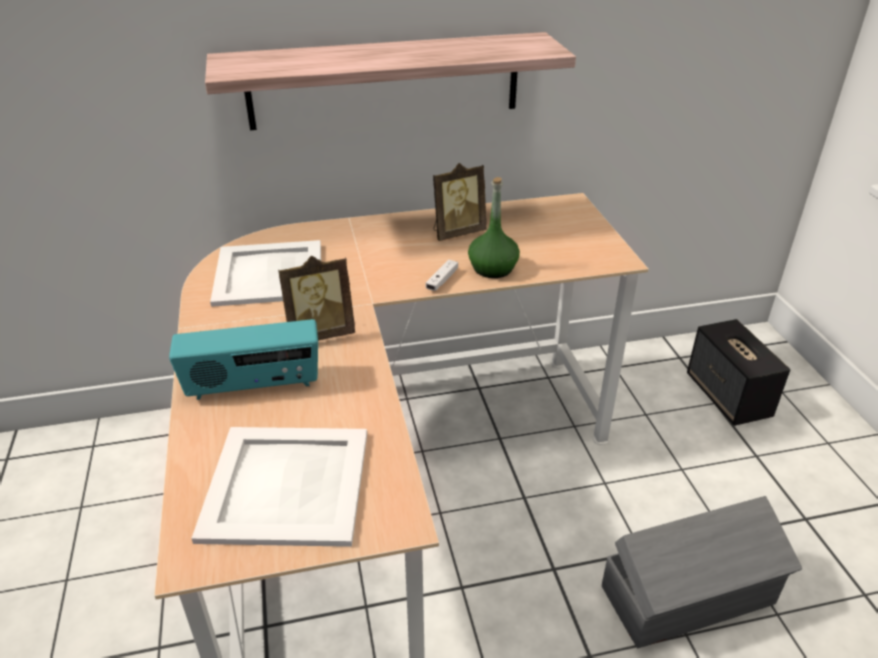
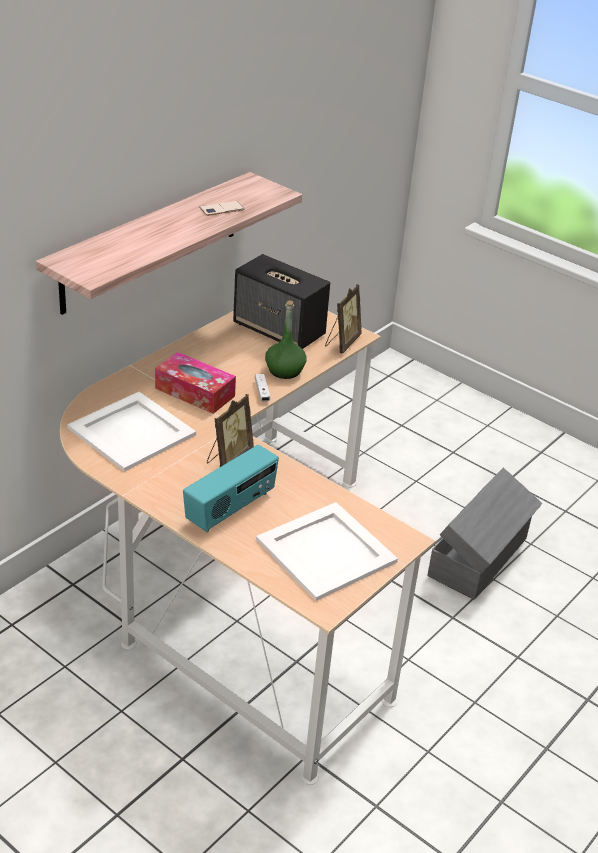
camera: 40 degrees left, 0 degrees up
picture frame [433,163,486,241] -> picture frame moved to [325,284,362,354]
speaker [687,319,790,426] -> speaker moved to [233,254,330,349]
none -> tissue box [155,352,236,414]
none -> phone [199,201,245,216]

